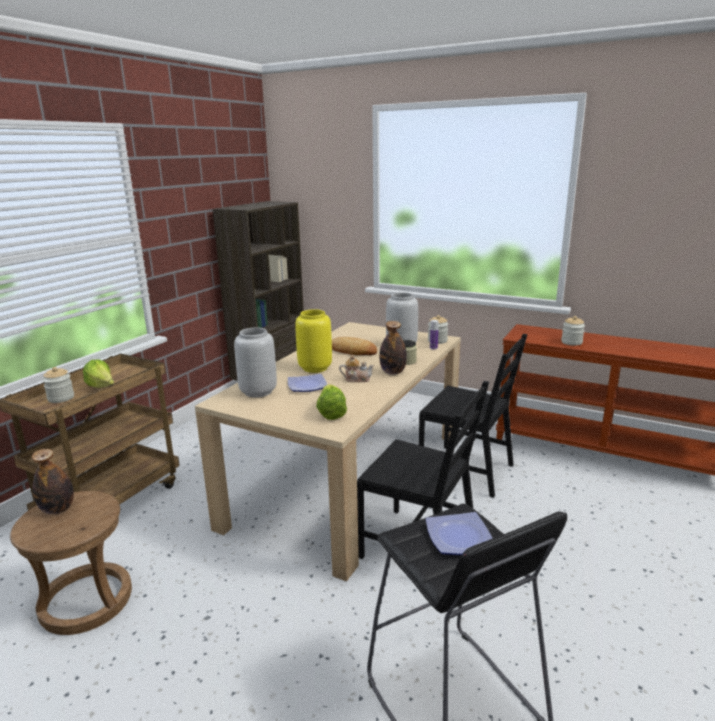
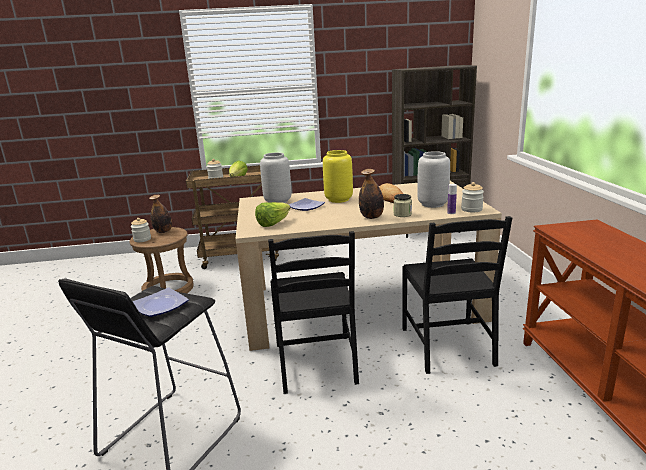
camera: 55 degrees right, 0 degrees up
teapot [339,355,374,382] -> none
jar [561,316,585,346] -> jar moved to [131,218,151,242]

